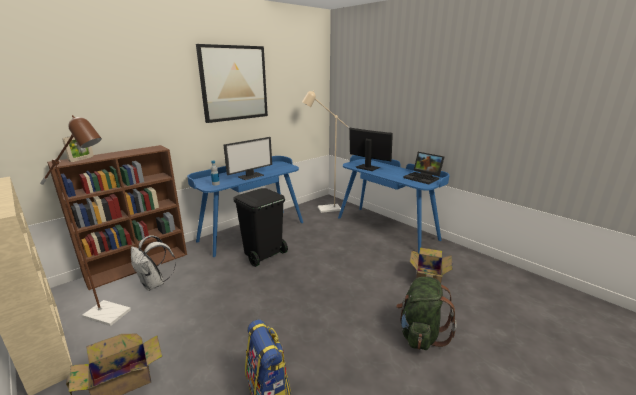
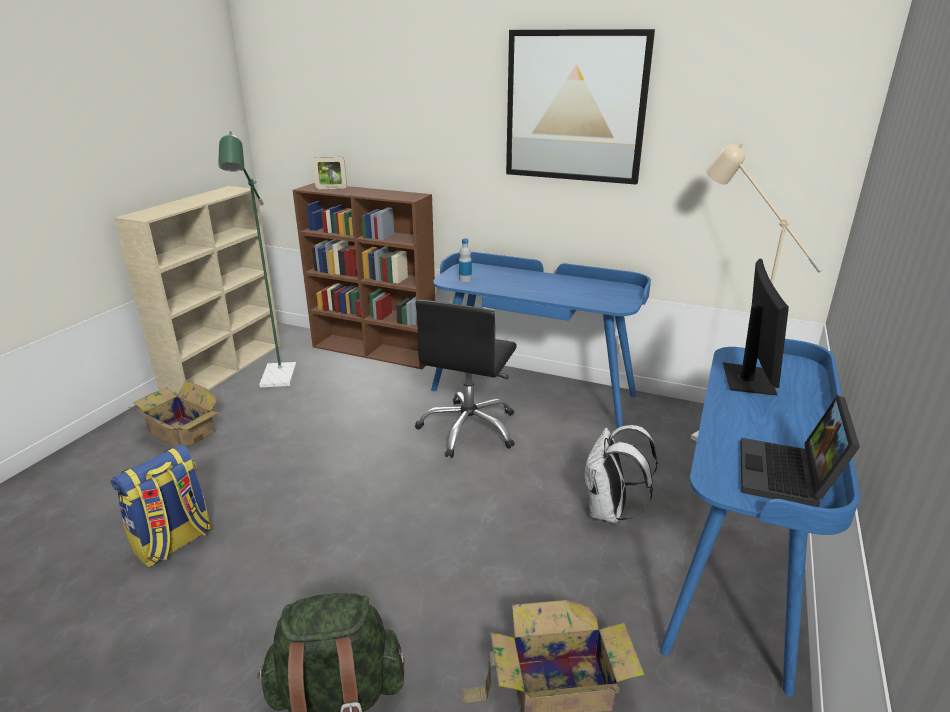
camera: 65 degrees right, 5 degrees up
brown floor lamp [40,115,131,326] -> green floor lamp [218,131,296,388]
white backpack [131,235,176,291] -> white backpack moved to [583,425,658,523]
monitor [224,137,272,180] -> none
black trash can [233,188,288,267] -> black office chair [415,300,517,458]

